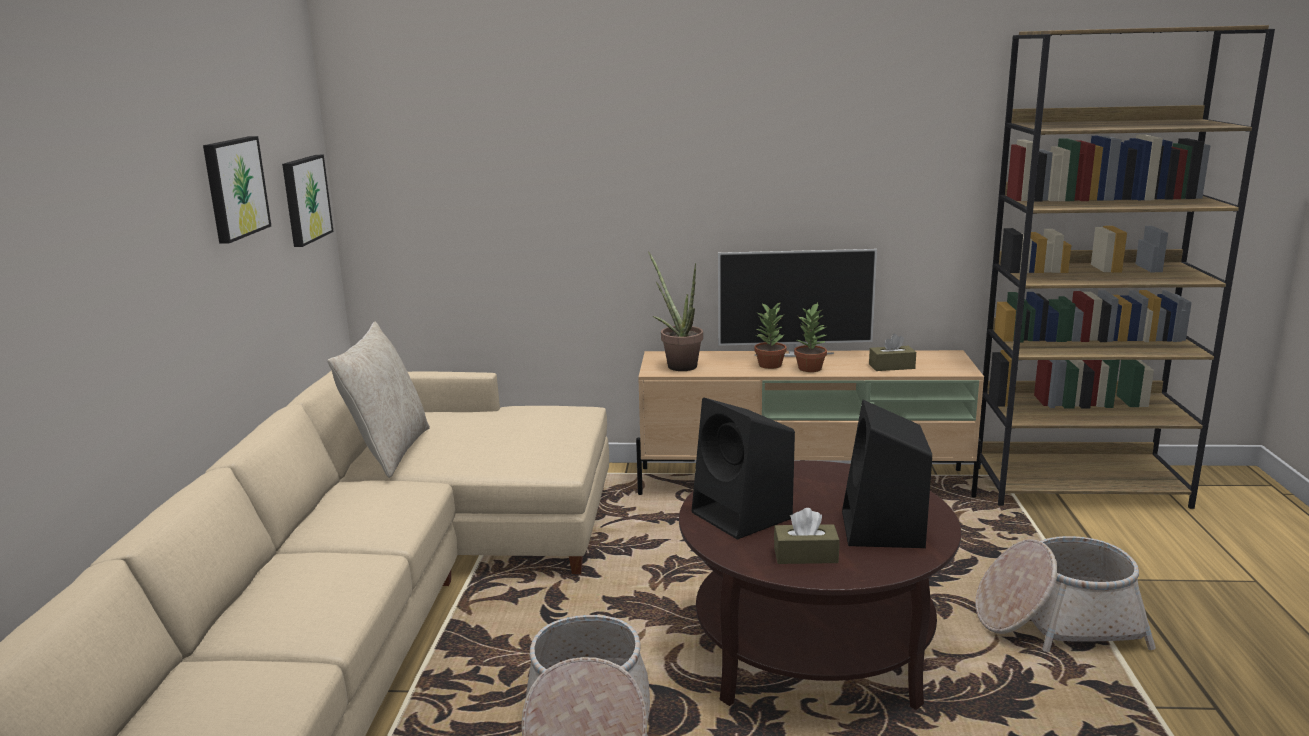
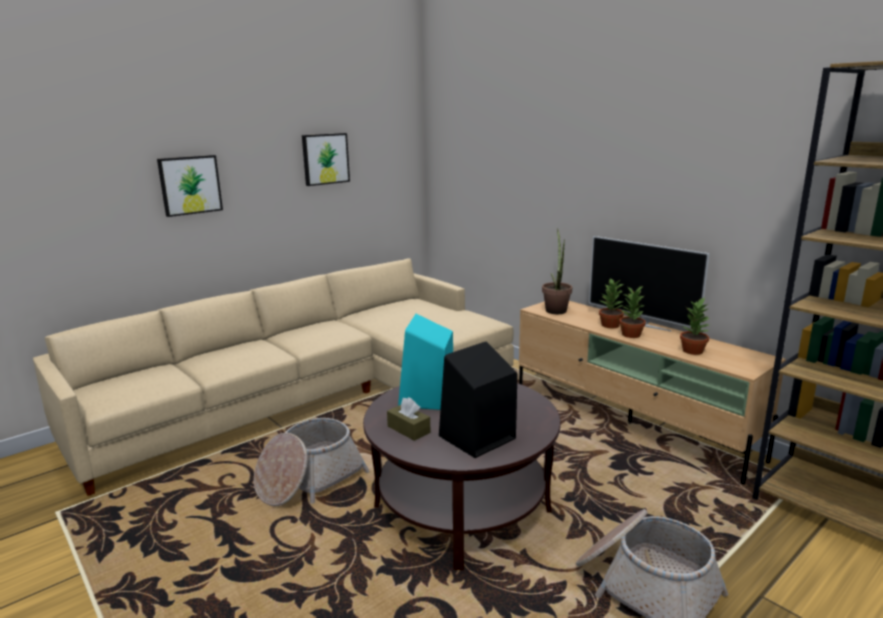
camera: 45 degrees right, 0 degrees up
picture [282,155,334,247] -> picture moved to [157,155,223,217]
beige pillow [327,322,430,478] -> none
black speaker [692,398,795,539] -> turquoise speaker [398,314,453,410]
brown tissue box [869,333,916,371] -> potted plant [680,297,710,355]

